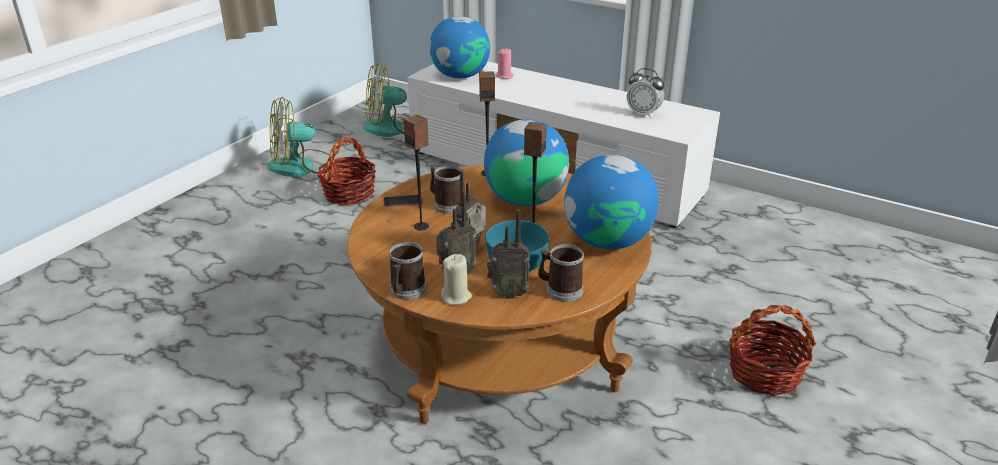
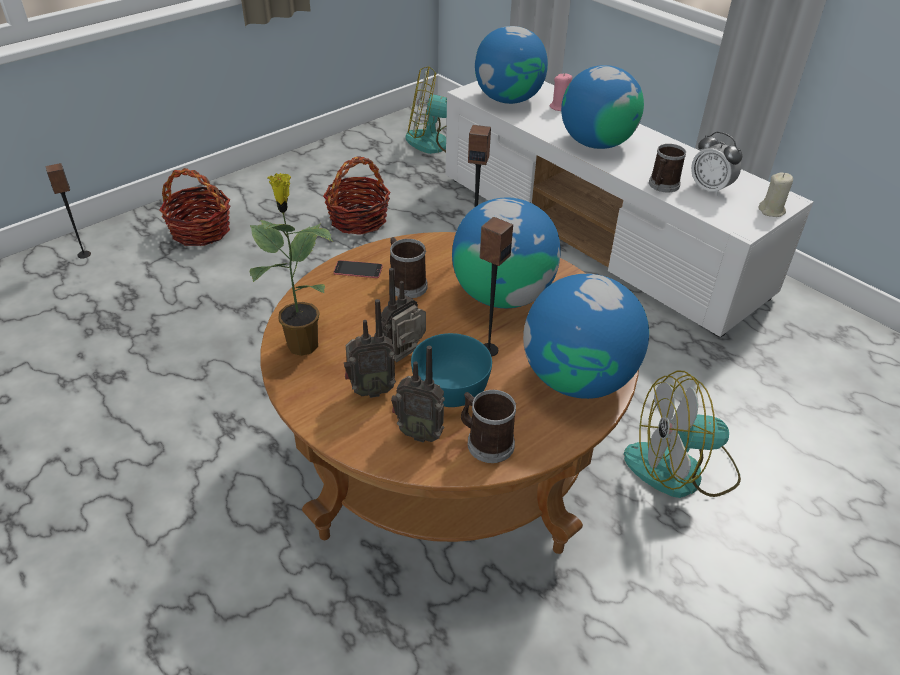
camera: 15 degrees right, 10 degrees up
fan [268,97,330,177] -> fan moved to [624,370,741,498]
mug [389,242,427,300] -> mug moved to [649,144,686,192]
speaker [403,114,429,230] -> speaker moved to [45,163,91,259]
beige candle [441,254,472,305] -> beige candle moved to [759,173,793,217]
basket [729,305,816,396] -> basket moved to [159,168,230,246]
none -> potted plant [249,173,333,356]
none -> globe [561,65,644,149]

